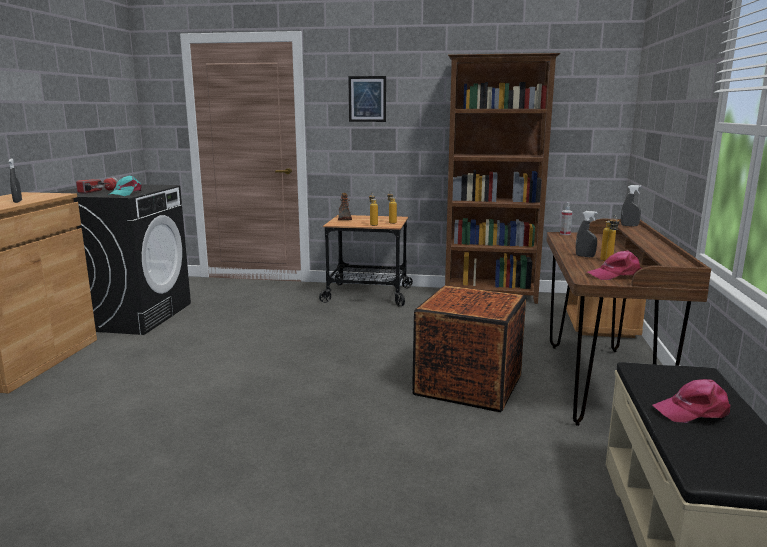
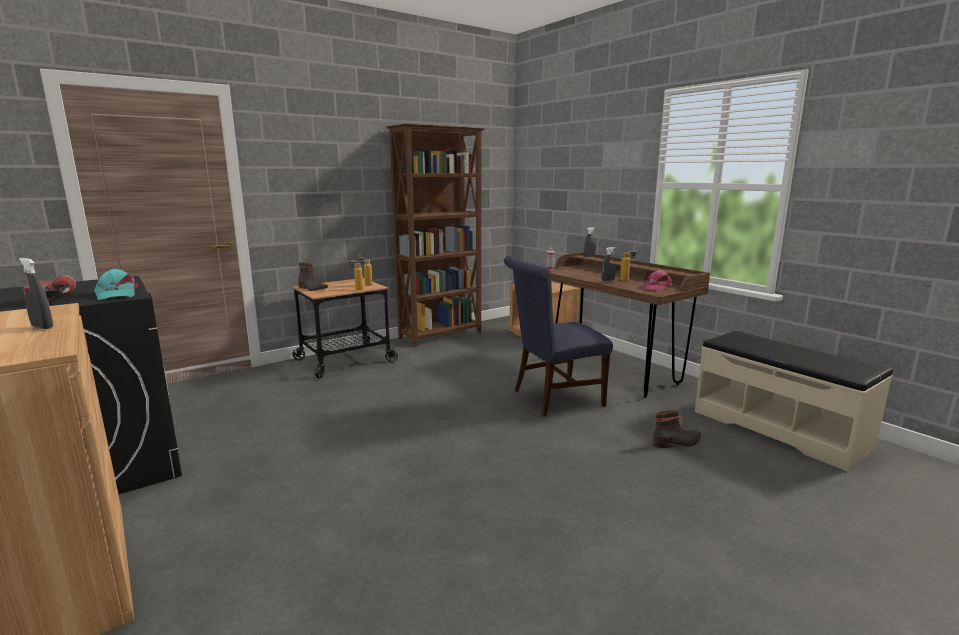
camera: 45 degrees left, 0 degrees up
picture [348,76,386,122] -> none
crate [412,285,526,412] -> blue chair [504,256,613,417]
pink cap [652,379,730,423] -> none
none -> boot [652,410,701,448]

